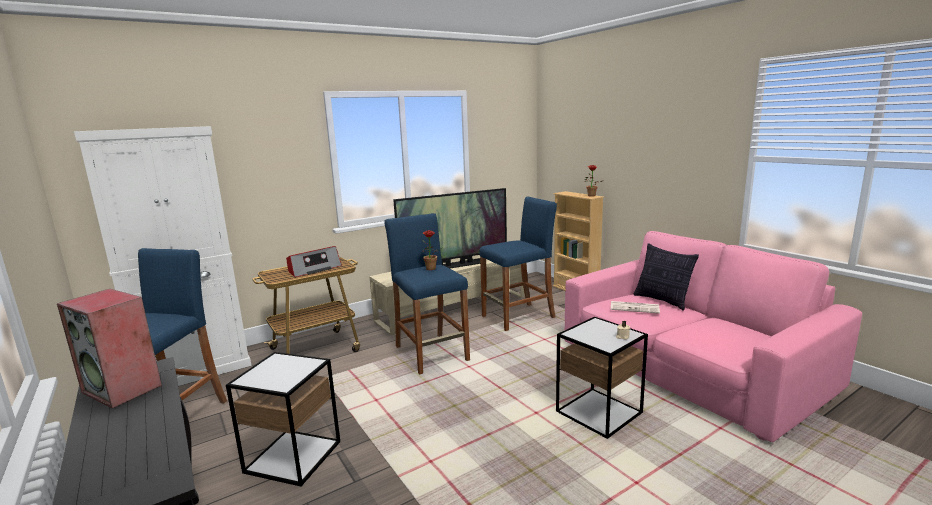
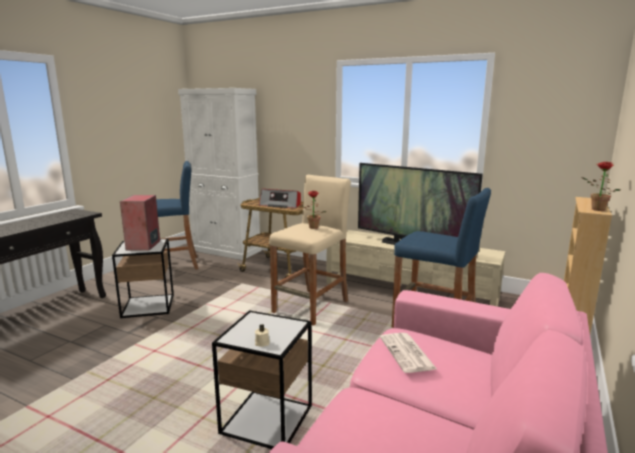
camera: 60 degrees right, 0 degrees up
speaker [57,289,162,409] -> speaker moved to [120,195,160,250]
blue stool [384,213,470,374] -> beige stool [269,175,351,326]
pillow [634,243,699,311] -> none

